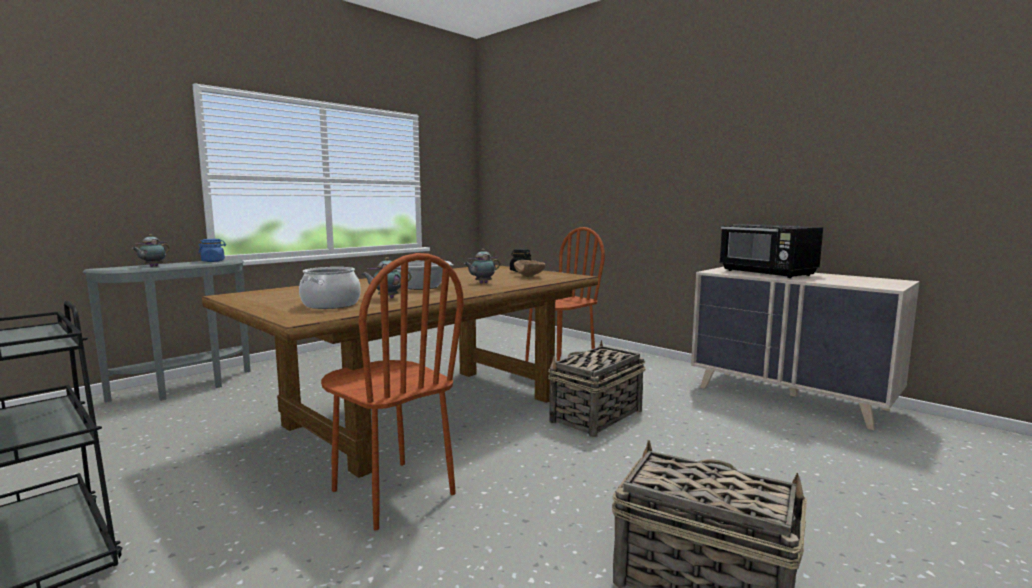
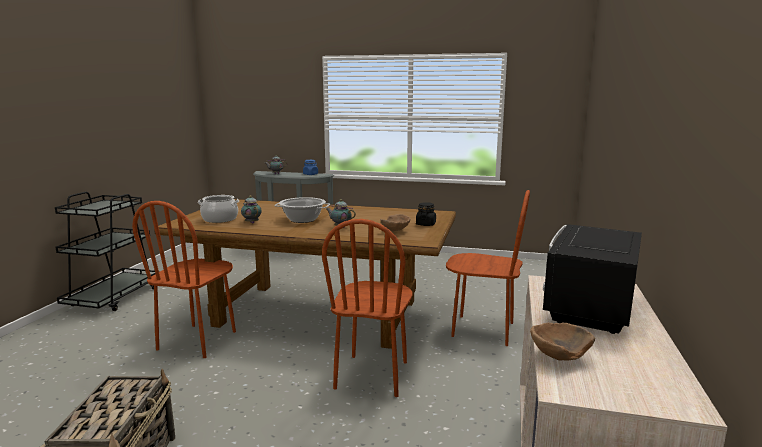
camera: 60 degrees right, 5 degrees up
basket [548,340,645,437] -> brown chair [322,219,412,397]
none -> brown bowl [530,323,595,361]

